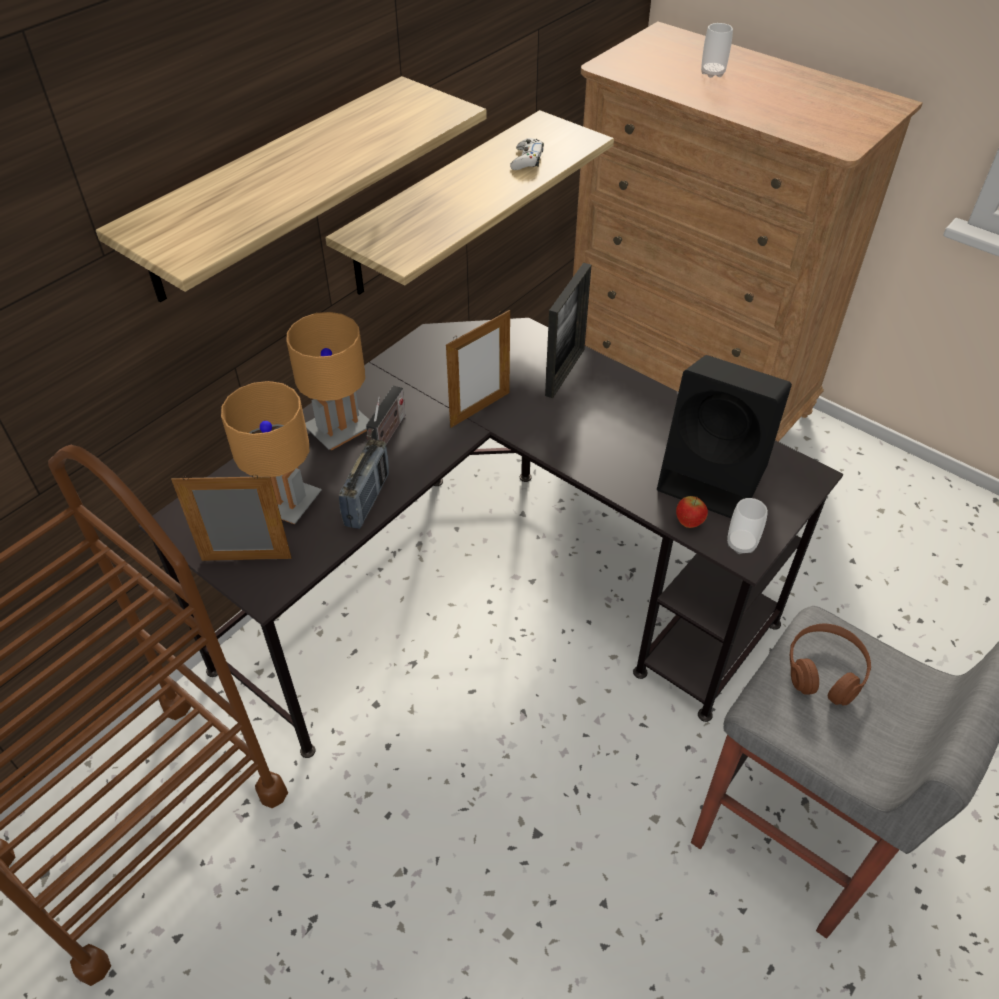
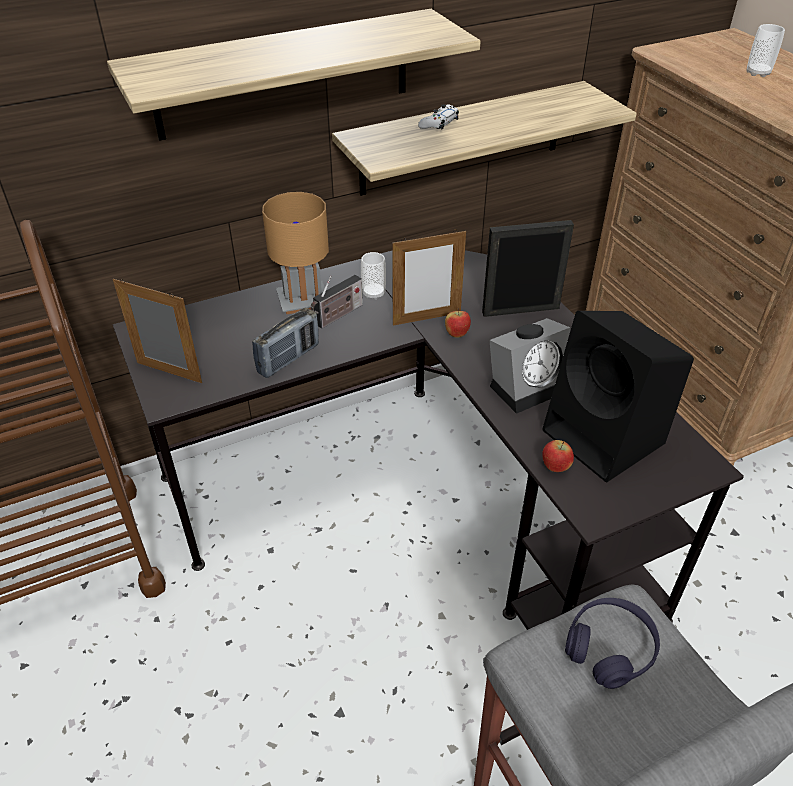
camera: 25 degrees right, 5 degrees down
brown table lamp [221,381,322,524] -> none
white game controller [510,138,544,170] -> white game controller moved to [418,104,459,130]
picture frame [545,263,592,398] -> picture frame turned 150 degrees counterclockwise [482,220,574,317]
cup [727,498,768,554] -> cup moved to [361,252,386,300]
brown headphones [790,624,871,705] -> purple headphones [565,598,660,689]
none -> apple [445,308,471,338]
none -> alarm clock [489,318,570,414]

